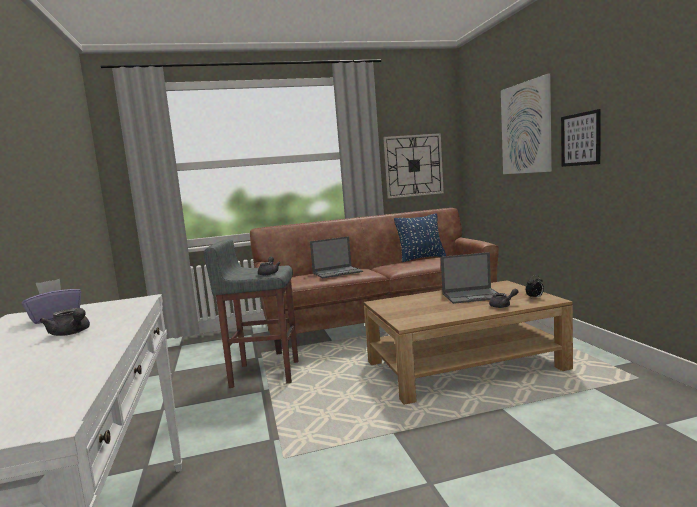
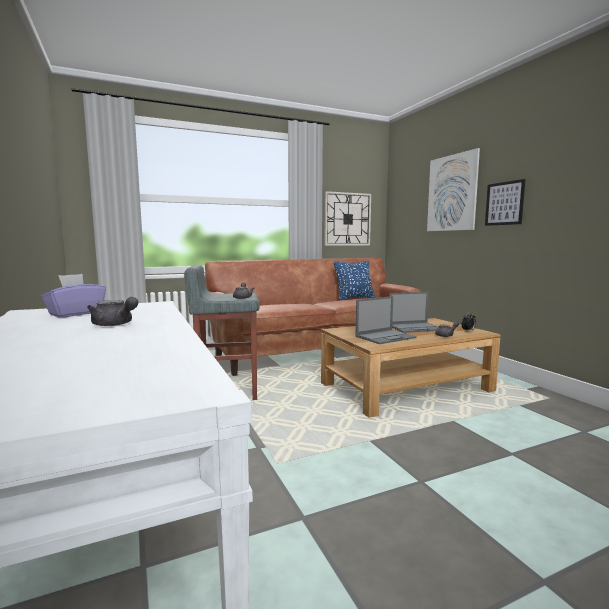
camera: 10 degrees left, 0 degrees up
laptop [310,236,363,278] -> laptop moved to [355,296,417,344]

